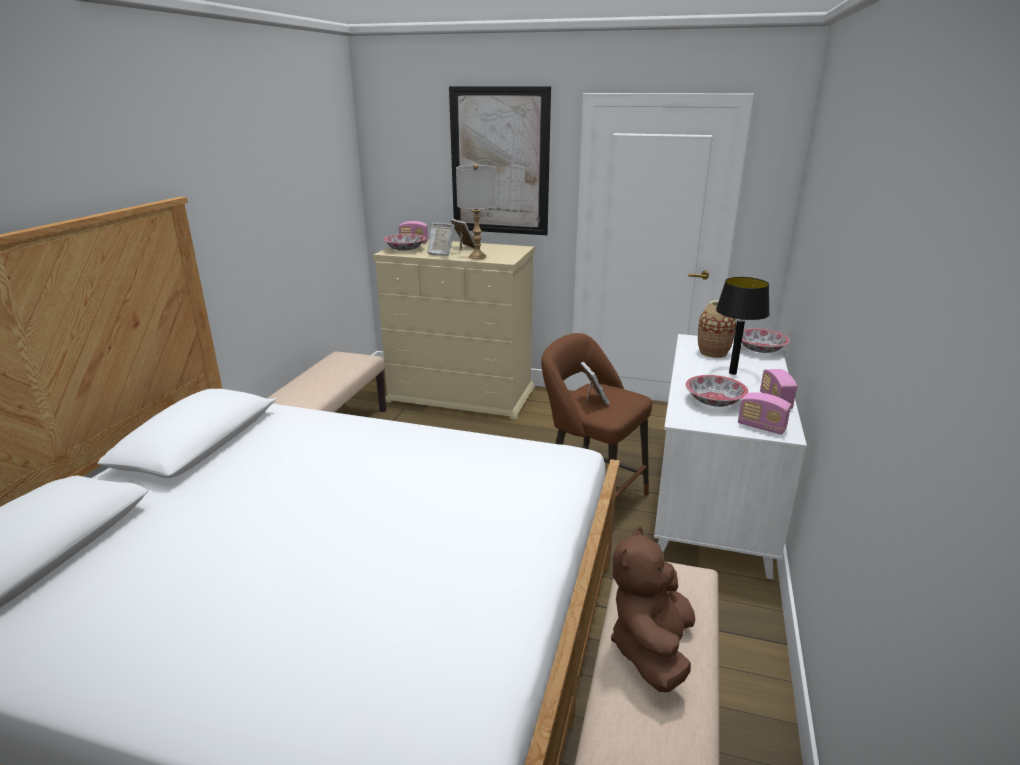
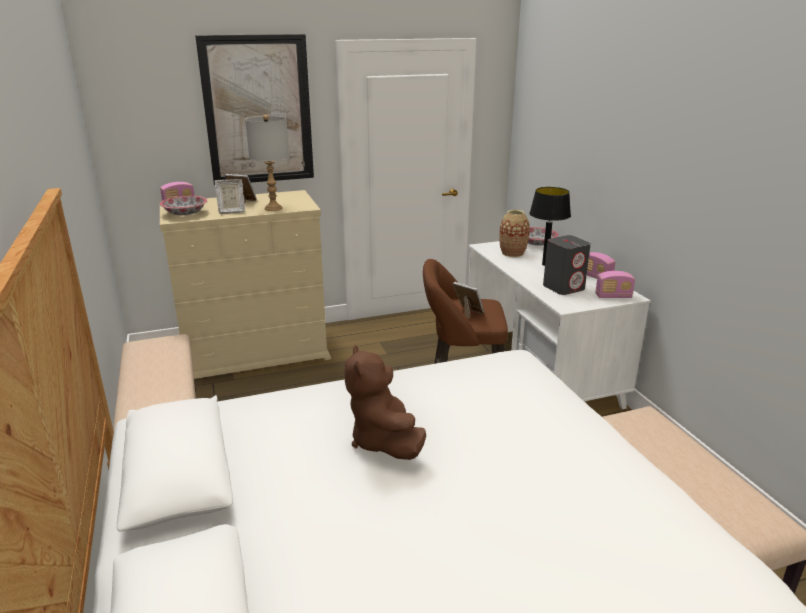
camera: 35 degrees left, 0 degrees up
brown plush toy [611,526,696,692] -> brown plush toy moved to [345,345,426,460]
bowl [685,375,748,407] -> grey speaker [543,235,591,295]

